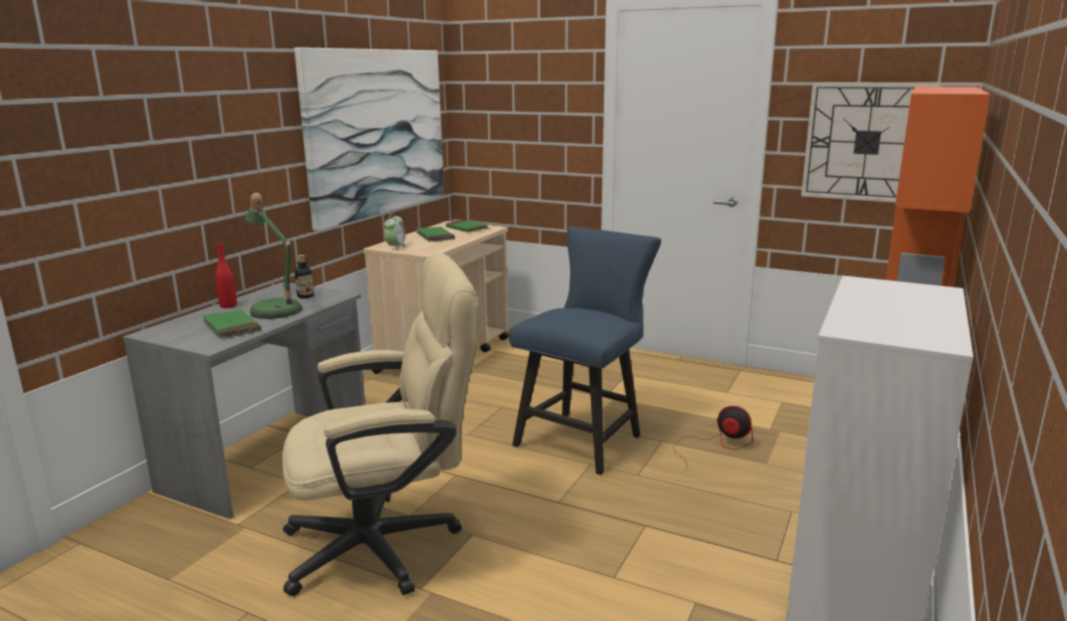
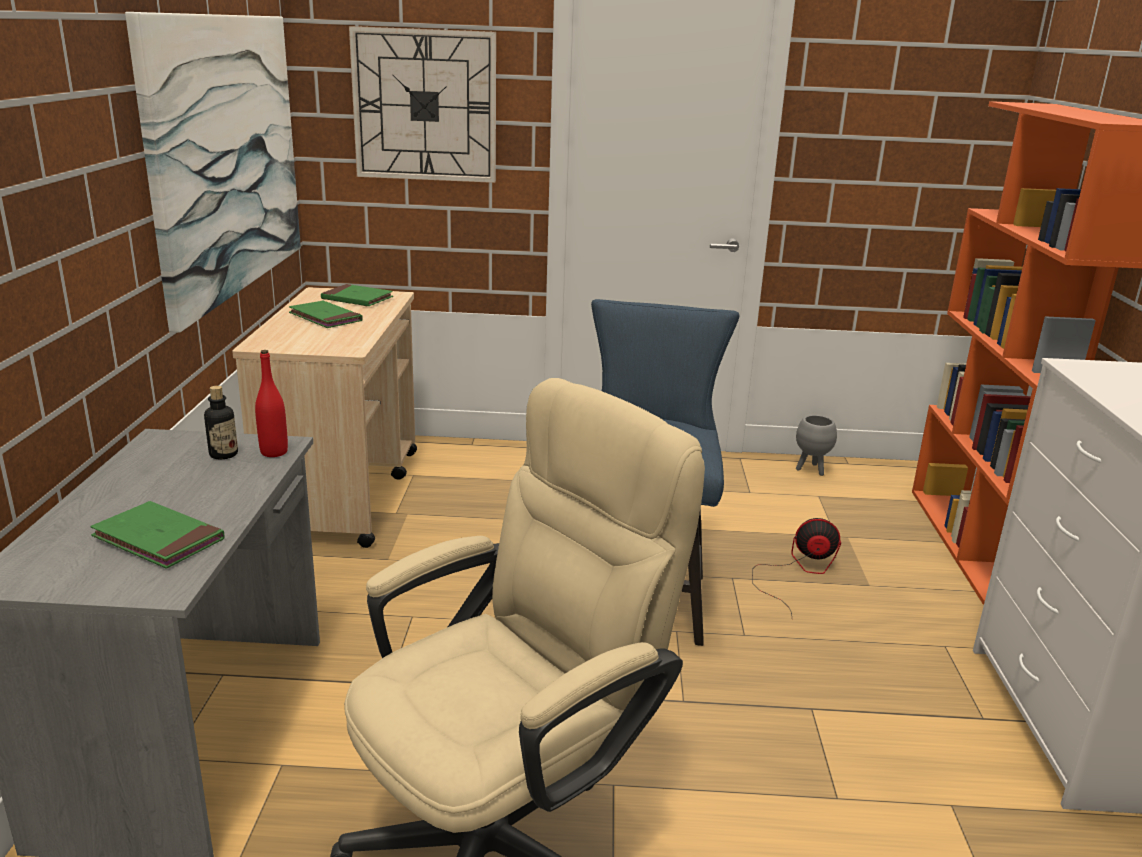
camera: 25 degrees left, 5 degrees up
red bottle [215,241,237,308] -> red bottle moved to [255,350,288,457]
table lamp [245,192,302,319] -> none
alarm clock [384,213,407,251] -> none
wall clock [801,82,941,202] -> wall clock moved to [349,26,496,183]
none -> grey planter [796,415,837,476]

